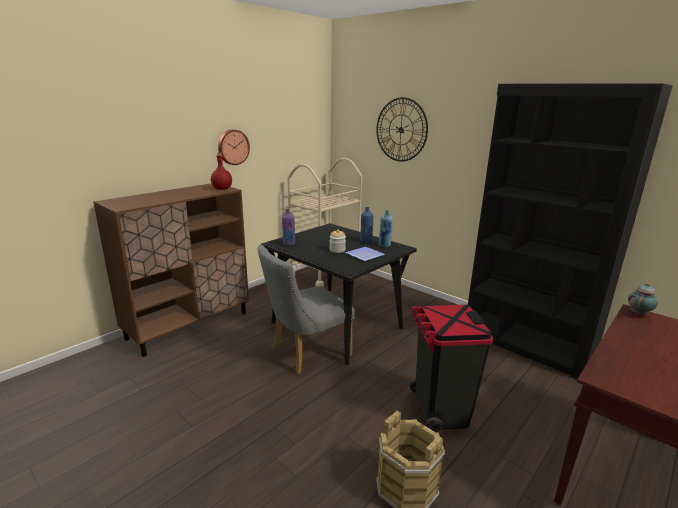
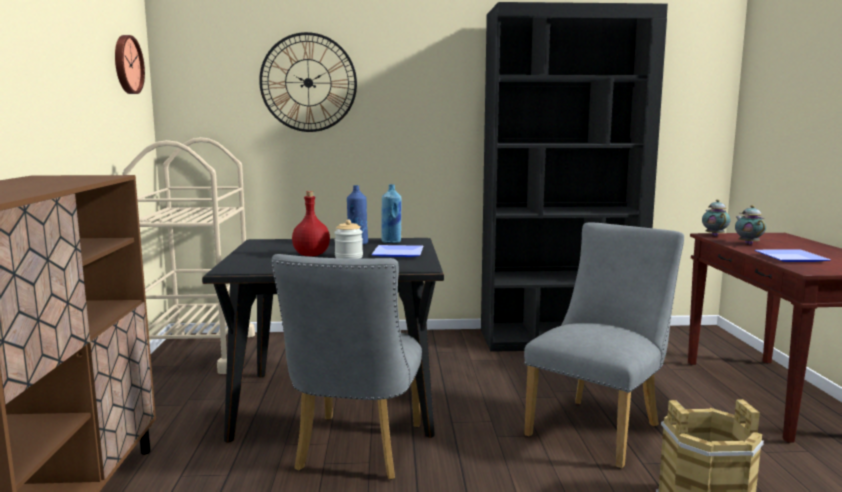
camera: 45 degrees left, 10 degrees down
red bottle [211,152,232,190] -> red bottle moved to [292,191,330,256]
wall clock [218,130,250,165] -> wall clock moved to [115,35,145,94]
purple bottle [282,209,295,246] -> none
black trash can [410,305,493,432] -> grey chair [524,223,684,469]
none -> teapot [735,205,766,245]
none -> plate [755,250,831,262]

